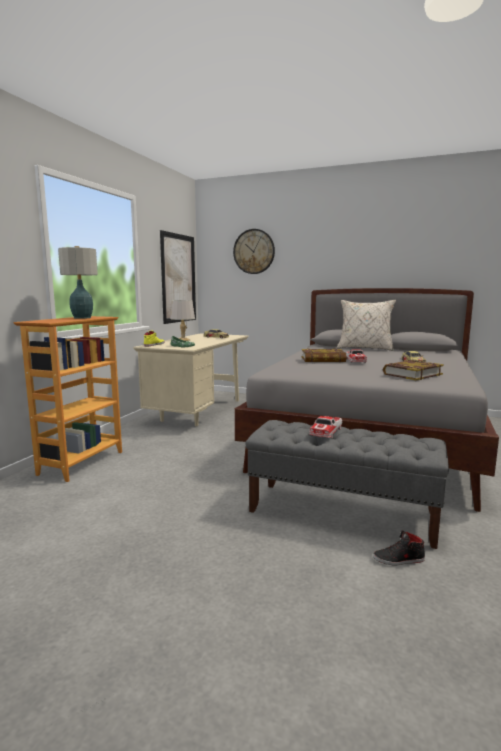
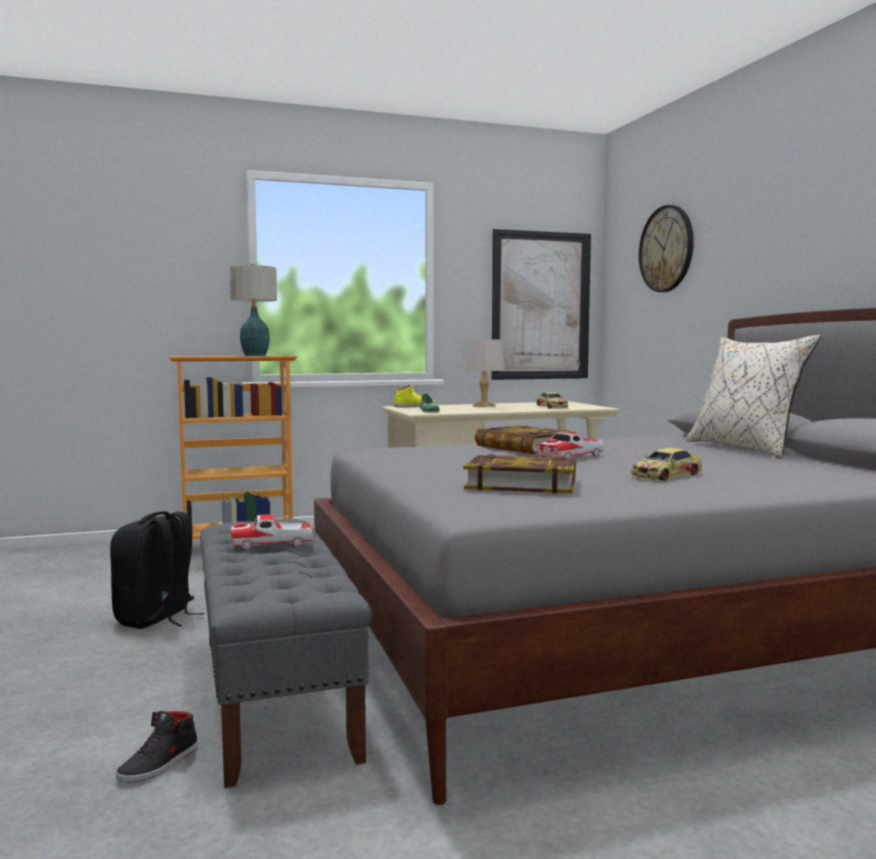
camera: 50 degrees right, 5 degrees down
black shoe [373,530,425,565] -> black shoe turned 105 degrees counterclockwise [116,711,198,783]
none -> black backpack [110,511,205,629]

